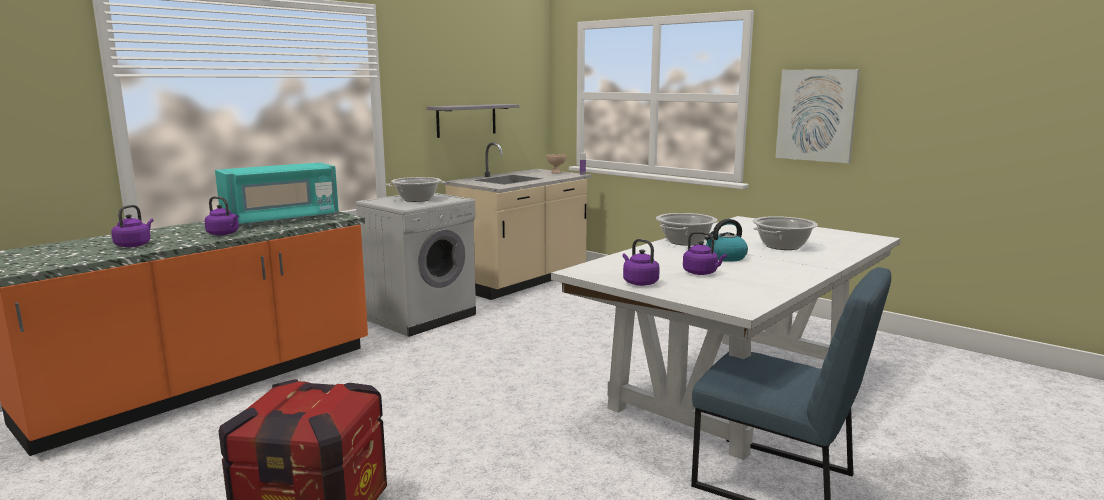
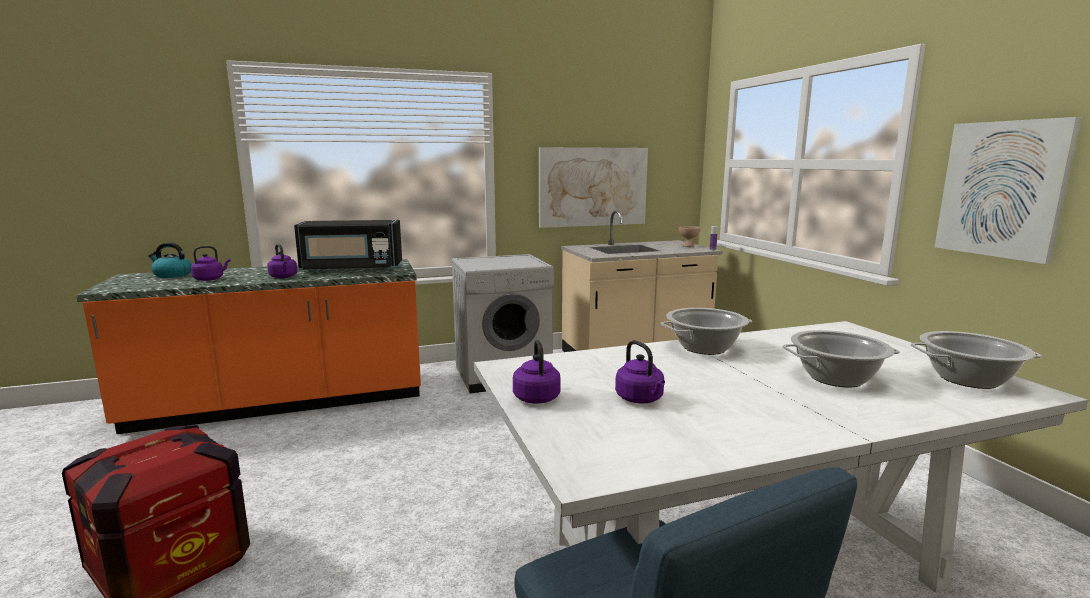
camera: 30 degrees right, 0 degrees up
turquoise microwave [215,162,339,226] -> black microwave [294,220,402,272]
cooking pot [386,177,446,202] -> cooking pot moved to [911,331,1042,389]
grey shelf [427,104,519,138] -> picture [539,147,648,228]
kettle [704,219,748,262] -> kettle moved to [148,242,192,278]

